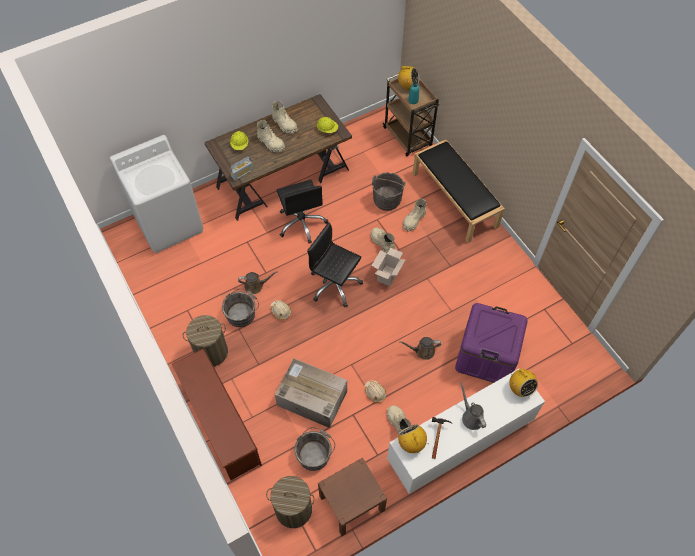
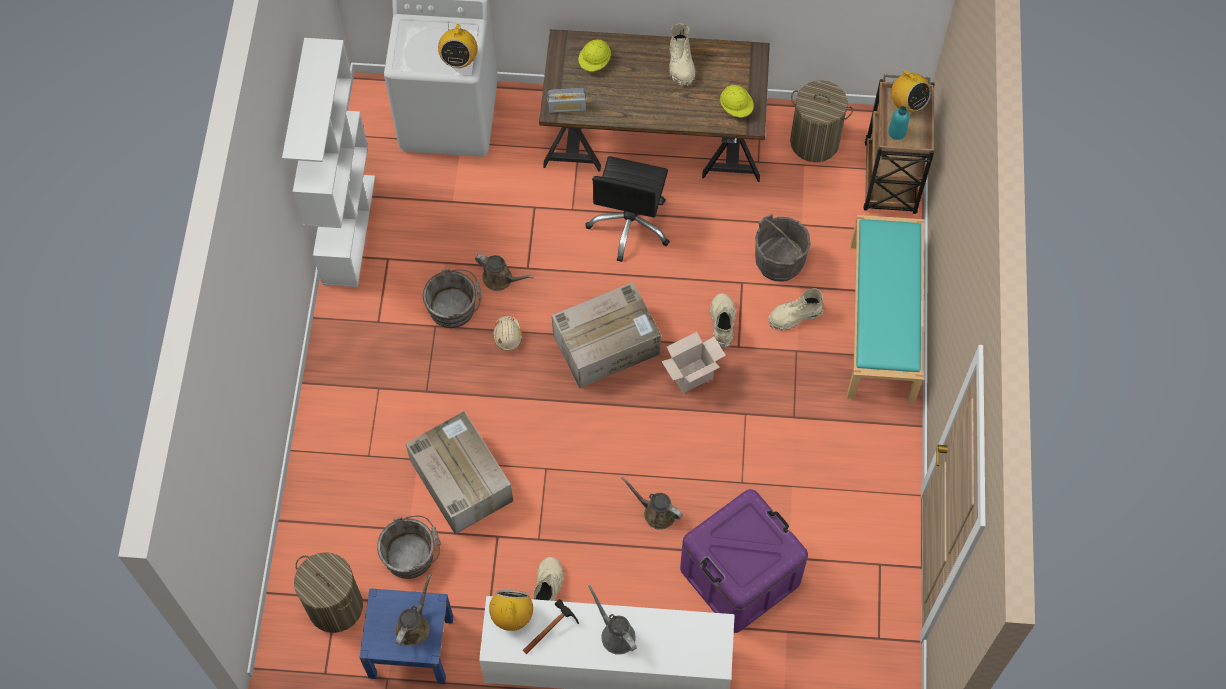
camera: 35 degrees right, 5 degrees up
brown shoe rack [172,348,262,480] -> none
laundry basket [182,315,228,367] -> laundry basket moved to [790,80,853,162]
beige boot [257,120,285,152] -> none
black office chair [307,222,363,307] -> cardboard box [552,282,661,388]
brown nightstand [318,458,387,536] -> blue nightstand [359,588,453,684]
beige hard hat [364,380,386,403] -> none
black bench [413,140,505,243] -> turquoise bench [847,215,924,403]
grey watering can [460,382,486,430] -> grey watering can turned 45 degrees counterclockwise [588,585,637,655]
radio [509,368,538,397] -> radio moved to [438,24,477,68]
none -> white bookcase [282,38,375,287]
none -> brown watering can [395,574,432,646]

